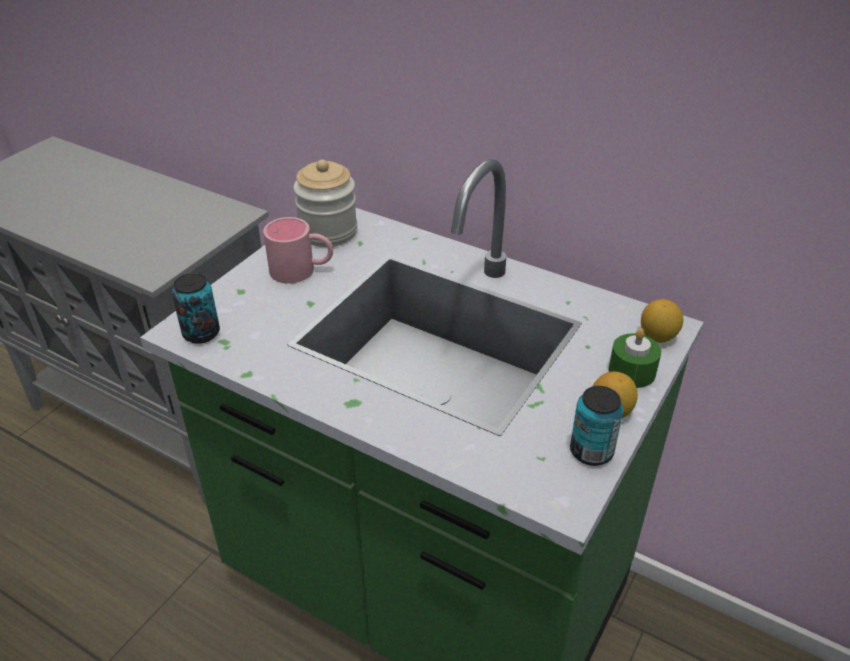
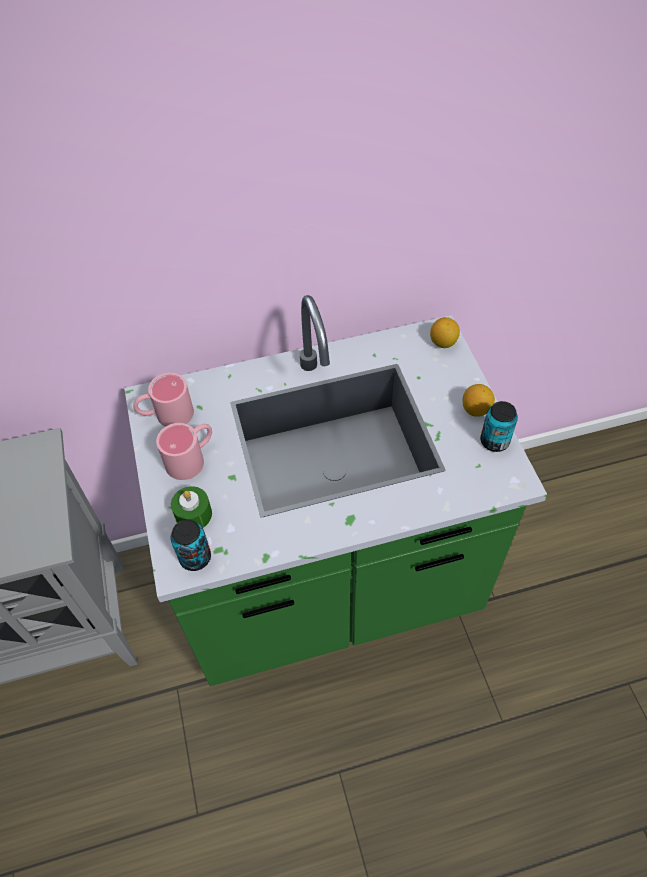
camera: 45 degrees left, 15 degrees up
jar [293,160,357,247] -> pink mug [133,373,194,427]
green candle [609,328,661,388] -> green candle moved to [171,486,212,528]

